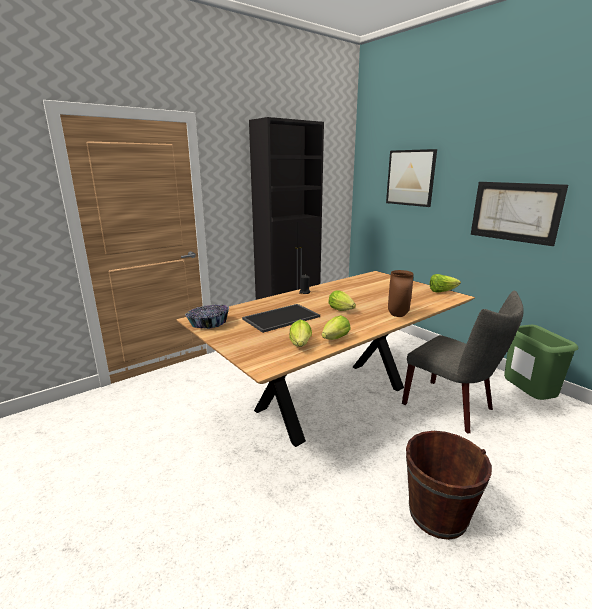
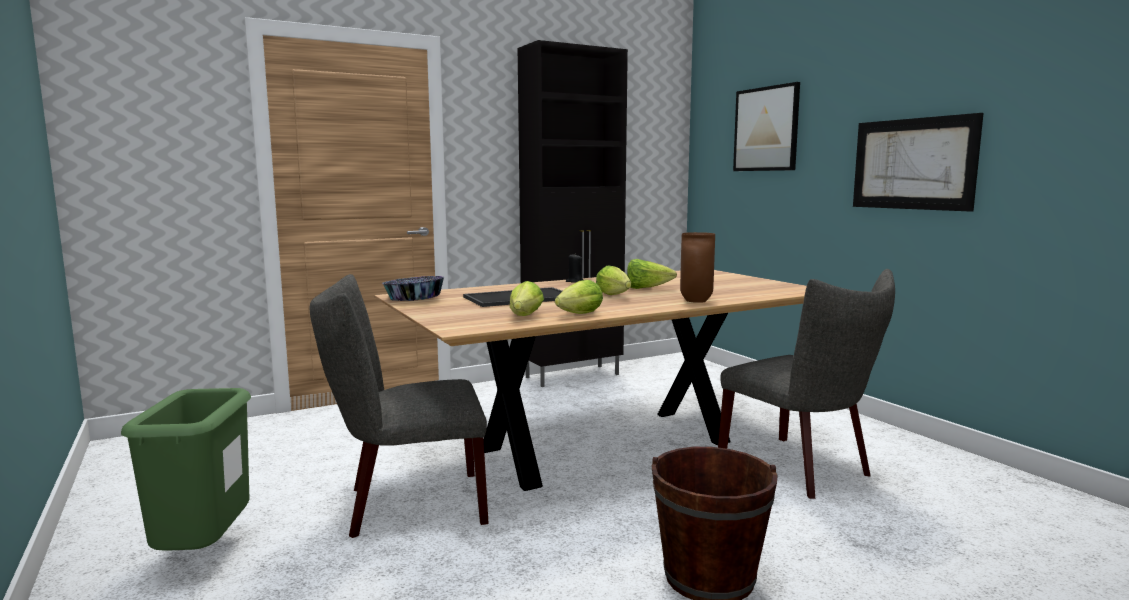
camera: 10 degrees right, 10 degrees down
lettuce [430,274,461,292] -> lettuce moved to [627,259,677,289]
green trash can [504,325,578,400] -> green trash can moved to [121,388,251,551]
none -> grey chair [310,274,489,538]

